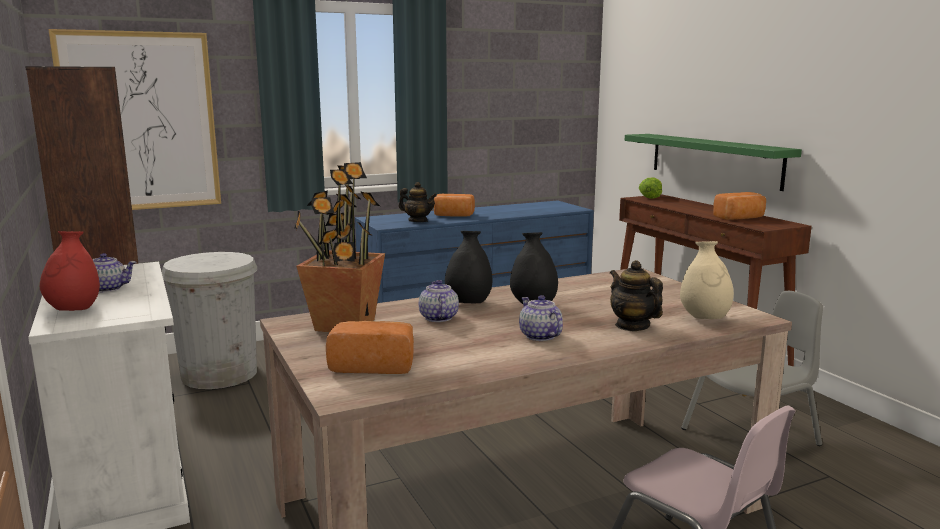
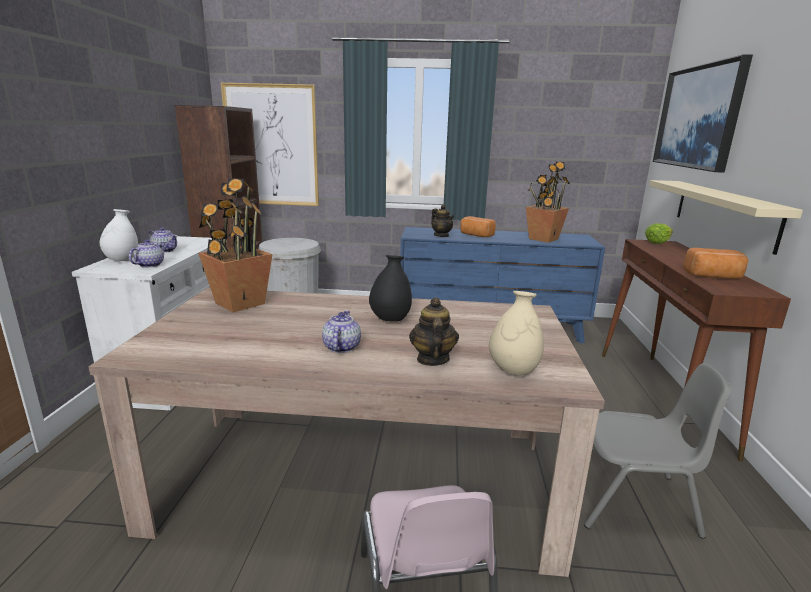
camera: 30 degrees right, 5 degrees up
red vase [40,231,100,311] -> white vase [100,209,138,261]
bread [326,321,414,374] -> none
teapot [419,280,459,322] -> teapot moved to [129,239,166,268]
black vase [445,231,492,304] -> none
green shelf [625,134,802,191] -> beige shelf [649,180,803,255]
none -> potted plant [526,162,570,243]
none -> picture [653,54,753,173]

